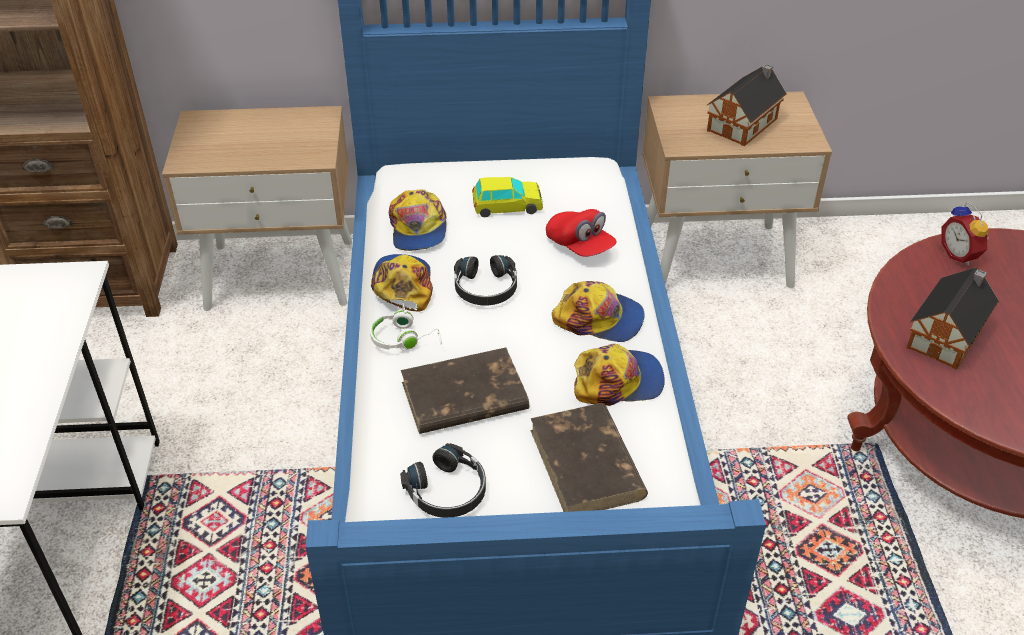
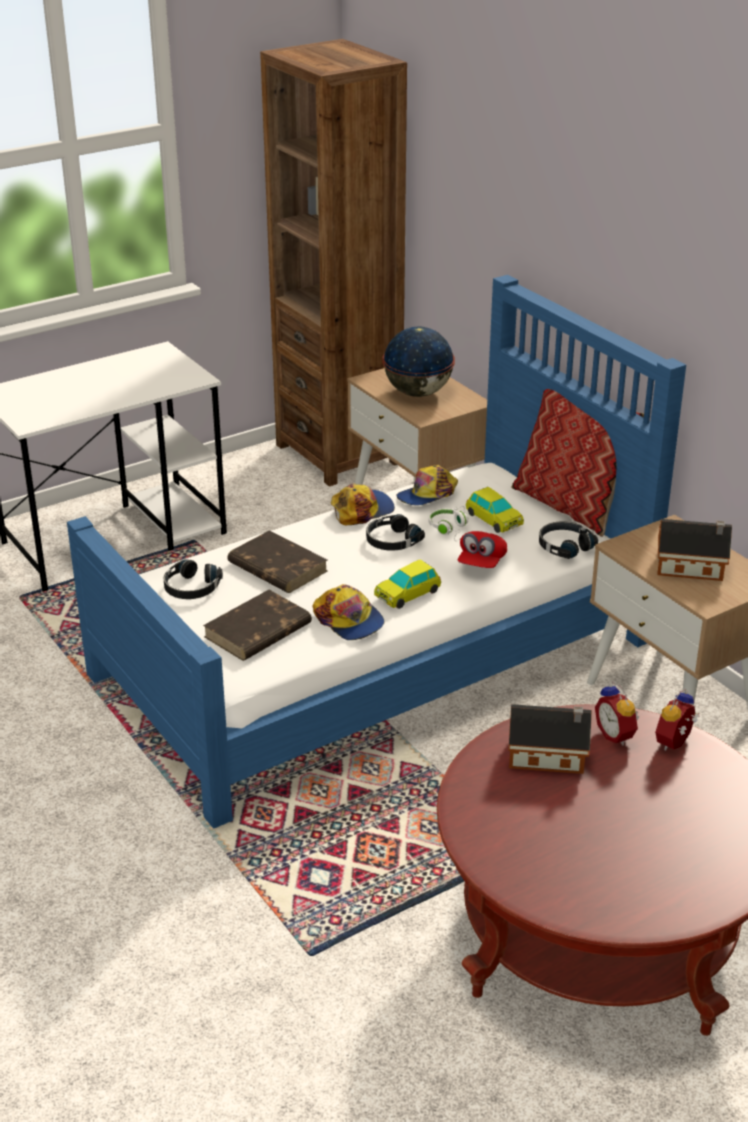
camera: 60 degrees right, 10 degrees down
white headphones [370,303,442,350] -> white headphones moved to [428,506,468,541]
cap [552,281,645,342] -> toy car [374,559,441,609]
none -> globe [383,327,455,397]
none -> pillow [511,389,644,537]
none -> black headphones [539,522,598,559]
none -> alarm clock [595,682,639,746]

